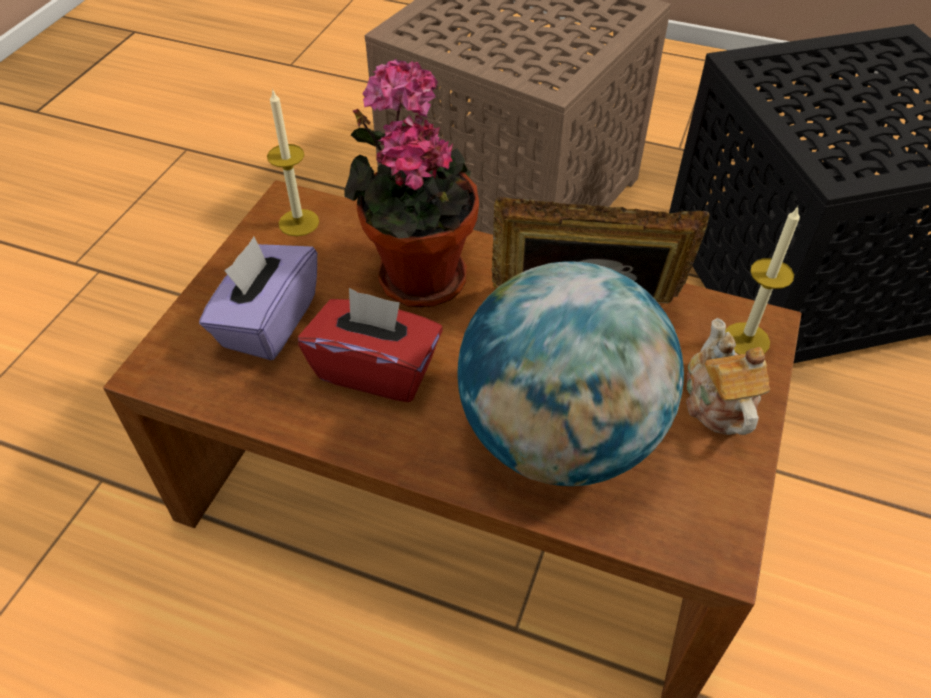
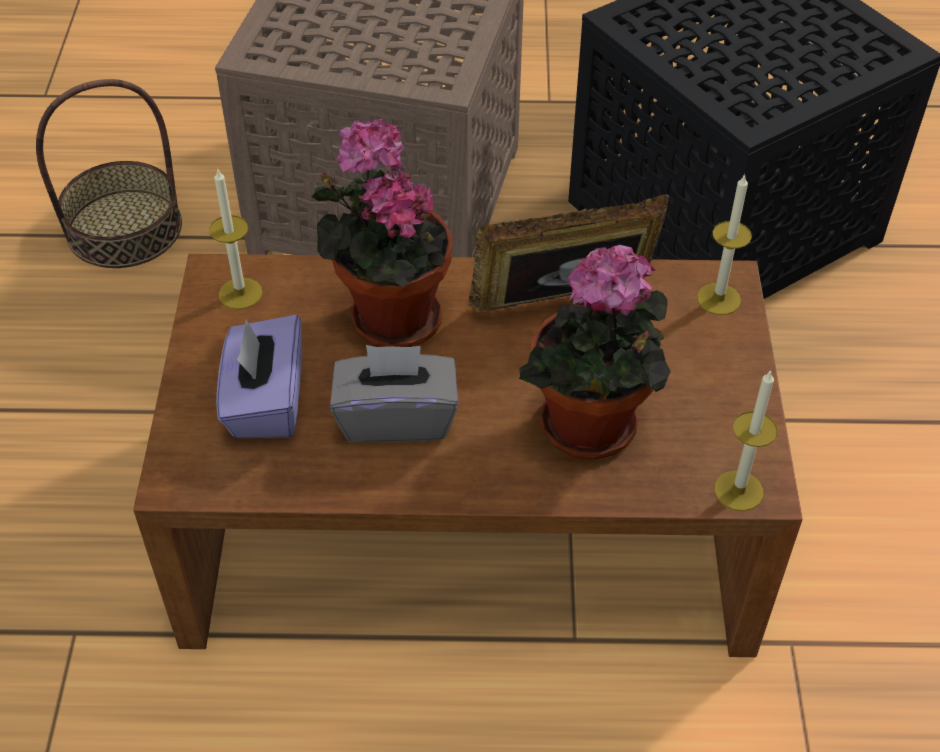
camera: 20 degrees left, 0 degrees up
red tissue box [298,288,443,402] -> grey tissue box [330,345,458,443]
globe [457,261,684,486] -> potted plant [519,245,671,459]
teapot [686,318,770,435] -> none
none -> basket [36,79,182,268]
none -> candle [714,370,777,511]

